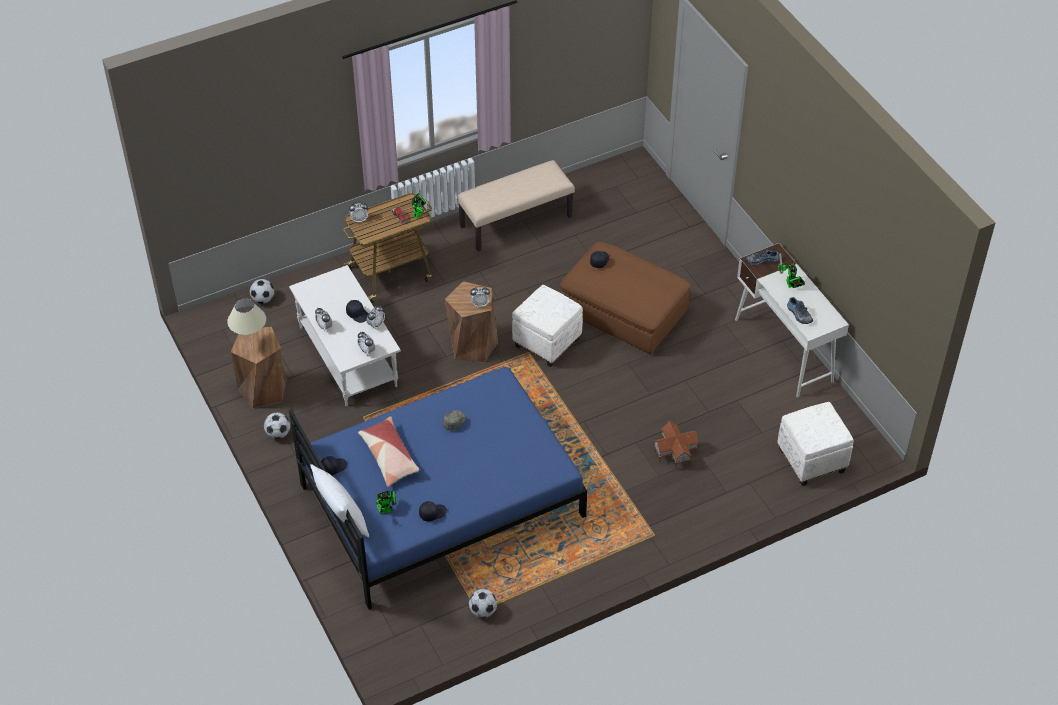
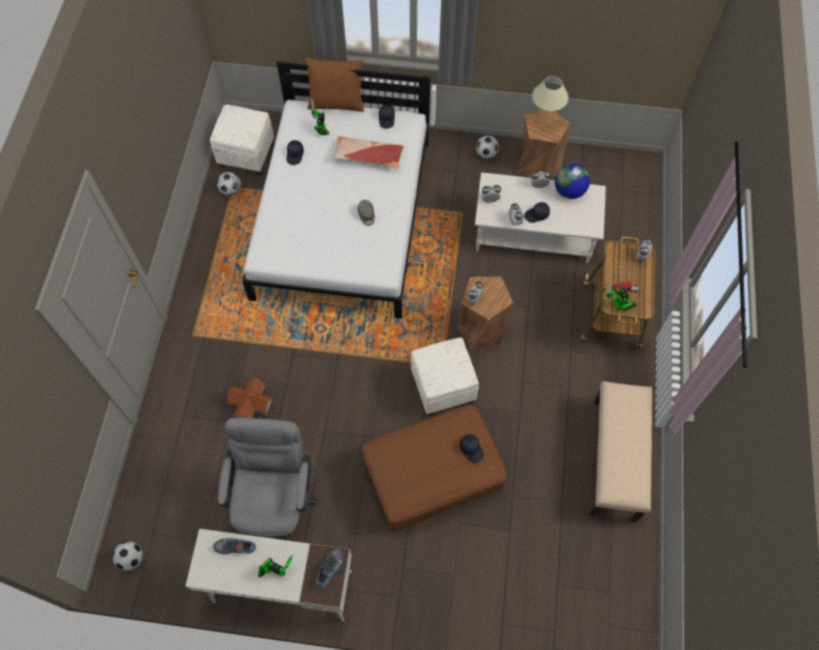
camera: 125 degrees right, 15 degrees up
football [250,279,275,304] -> football moved to [113,541,143,571]
blue bed [289,367,587,610] -> white bed [242,61,430,319]
white pillow [310,464,369,537] -> brown pillow [305,58,364,112]
white ottoman [777,402,853,486] -> white ottoman moved to [210,104,274,175]
none -> grey office chair [218,418,317,541]
none -> globe [555,164,590,199]

